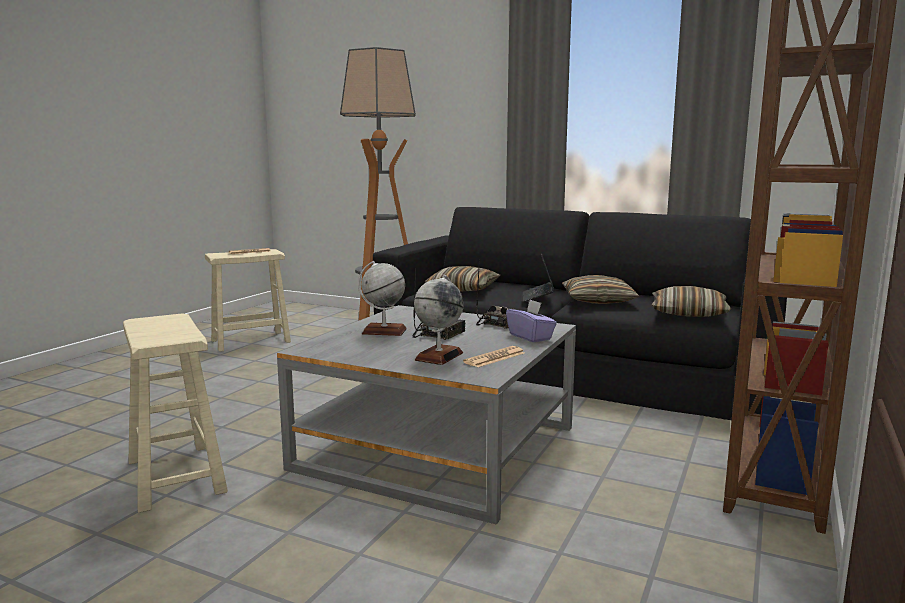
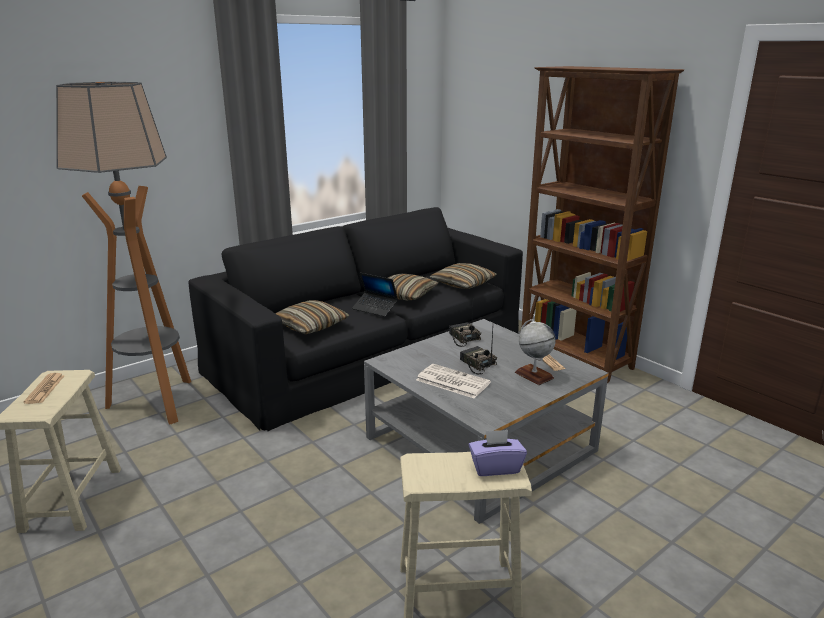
camera: 65 degrees left, 10 degrees up
globe [358,261,407,336] -> newspaper [416,364,491,398]
purple tissue box [506,299,557,342] -> purple tissue box moved to [469,430,527,476]

